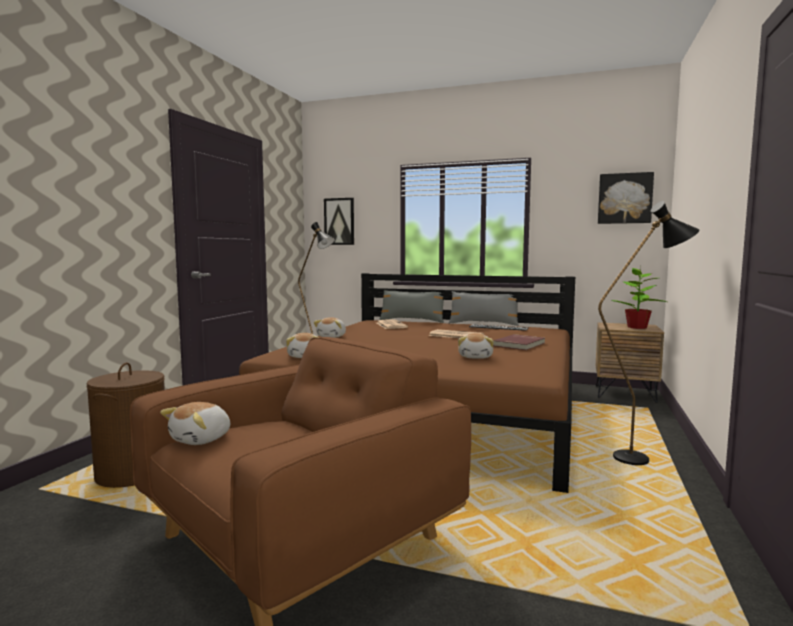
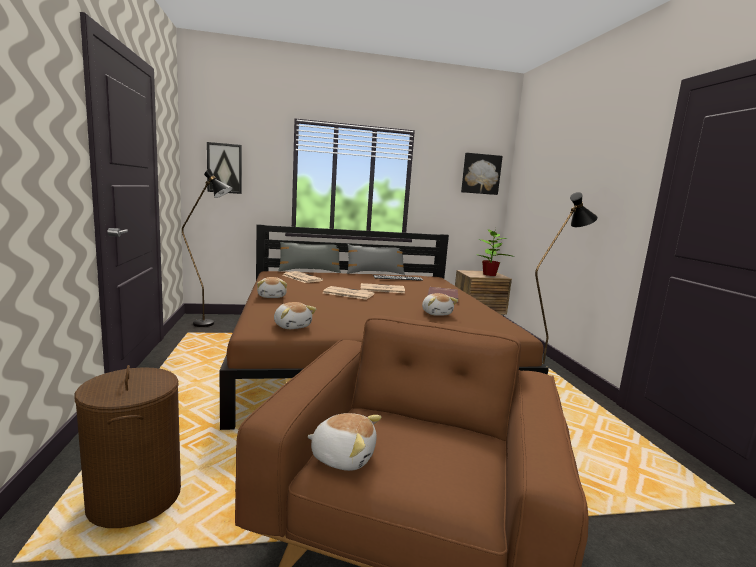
camera: 30 degrees left, 5 degrees up
plush toy [160,402,230,445] -> plush toy turned 75 degrees counterclockwise [308,413,381,471]
none -> newspaper [323,286,374,300]

